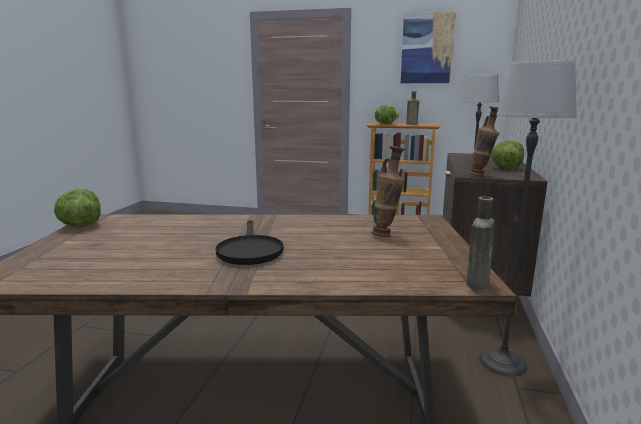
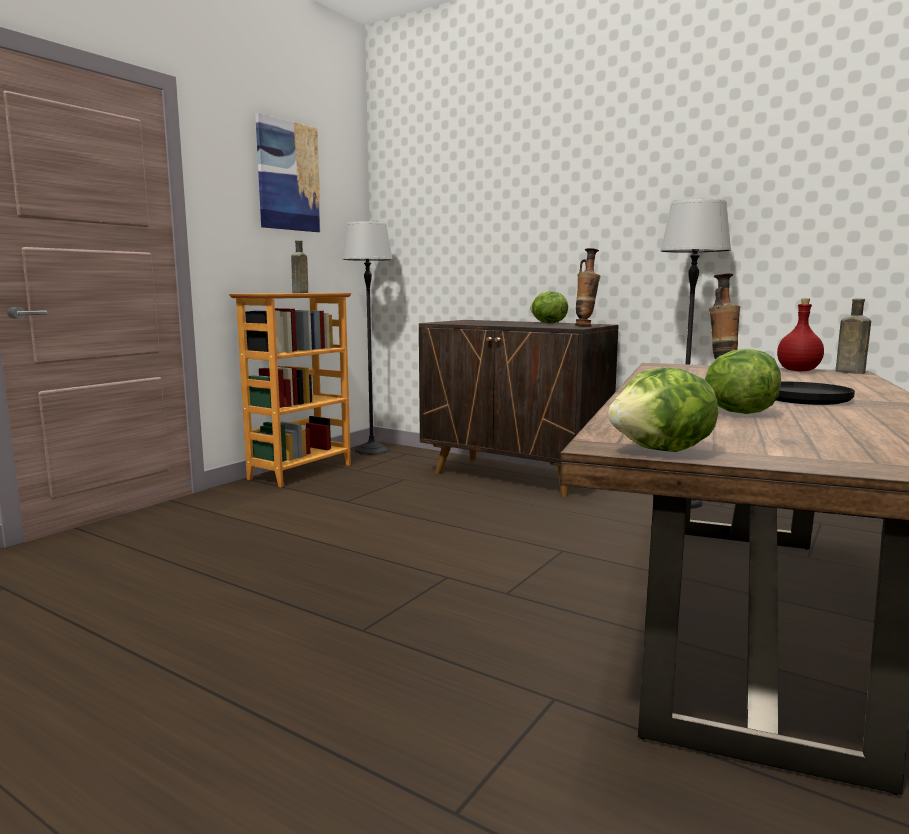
camera: 70 degrees left, 5 degrees down
lettuce [375,105,399,124] -> lettuce moved to [705,349,781,414]
none -> red bottle [777,298,824,371]

